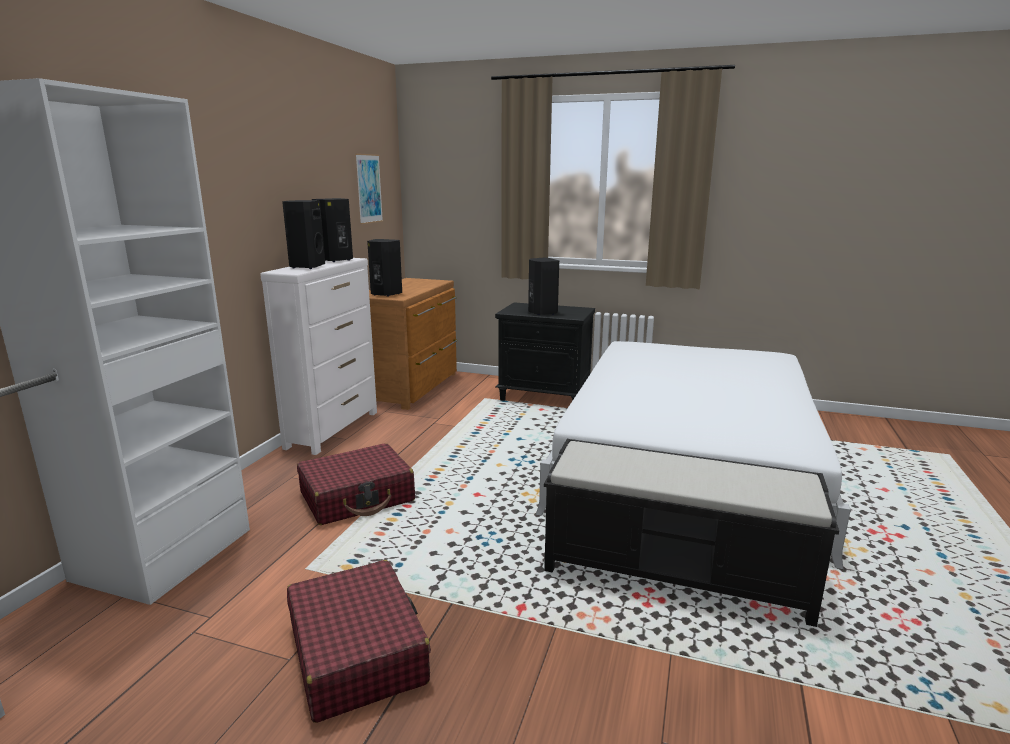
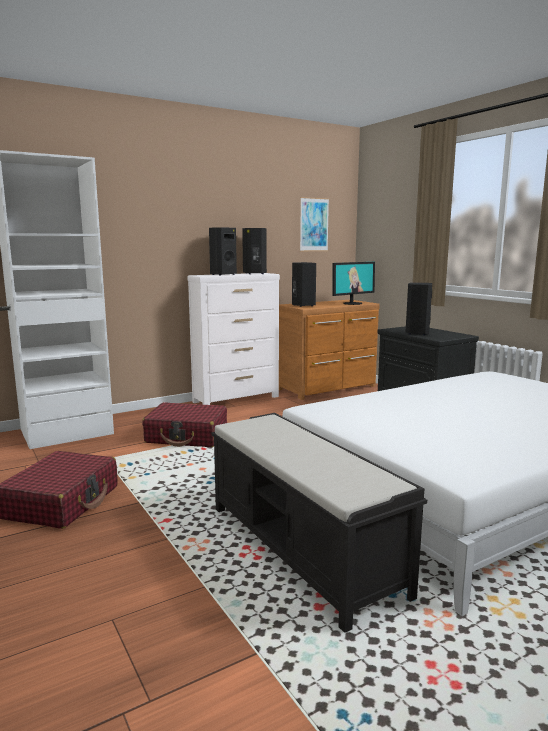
camera: 40 degrees right, 5 degrees down
none -> monitor [333,262,375,305]

